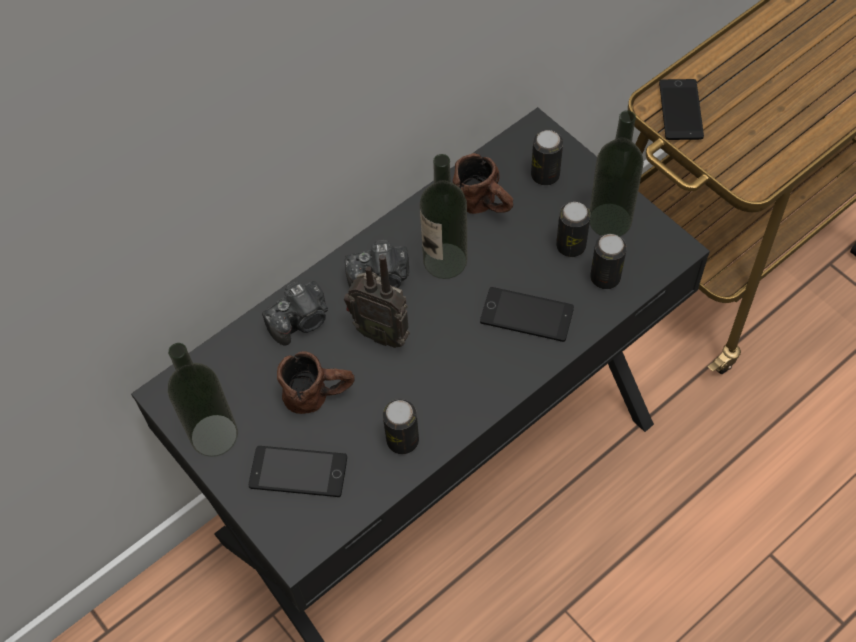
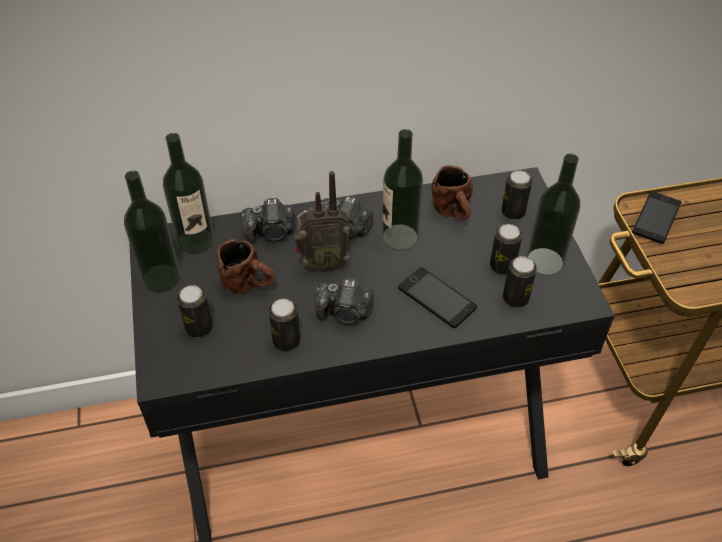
camera: 25 degrees right, 10 degrees down
phone [249,446,347,497] -> can [177,285,213,337]
radio [344,254,410,348] -> radio turned 60 degrees counterclockwise [294,171,350,272]
none -> bottle [163,133,214,254]
none -> camera [315,277,374,325]

